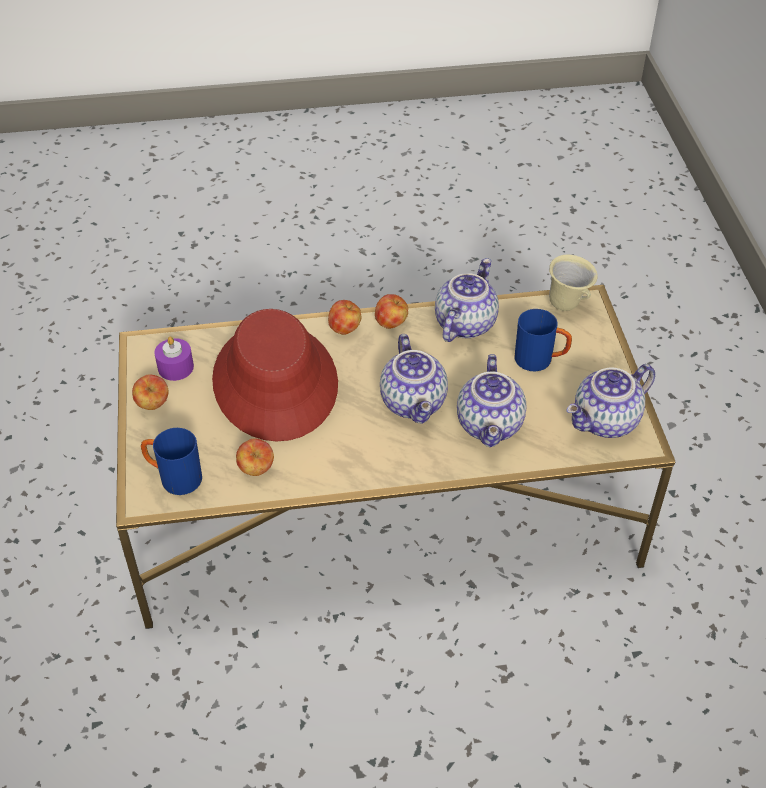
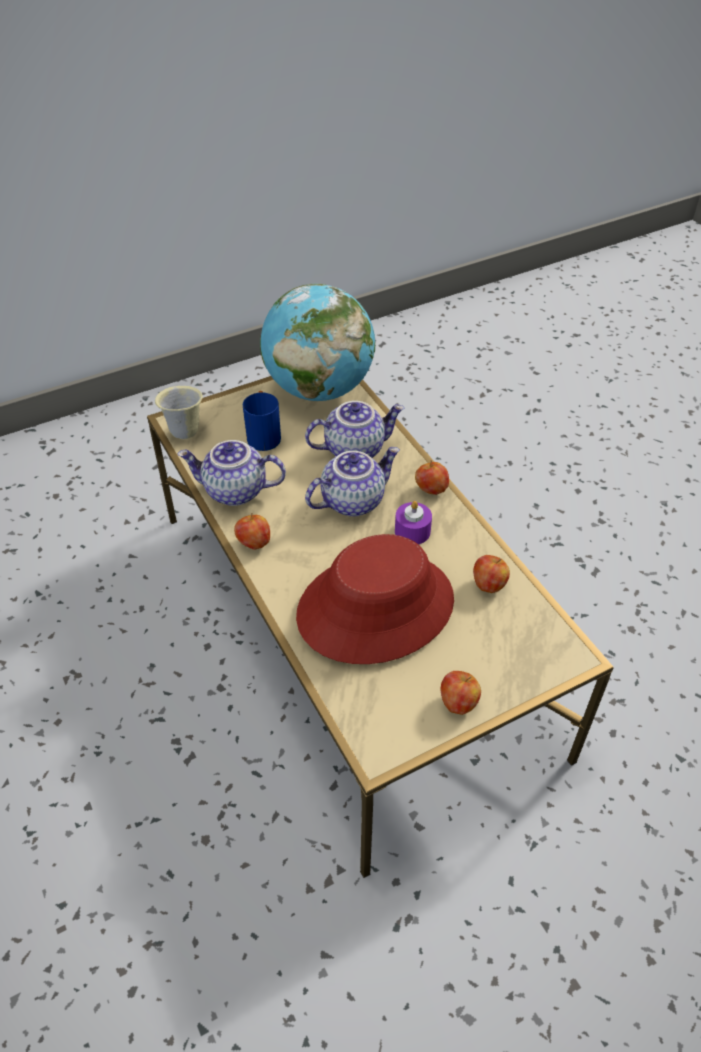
camera: 110 degrees left, 0 degrees up
blue mug [141,428,202,495] -> none
purple candle [155,337,194,381] -> purple candle moved to [395,501,432,544]
apple [328,300,362,335] -> apple moved to [415,461,449,495]
teapot [566,364,655,438] -> globe [260,284,375,401]

